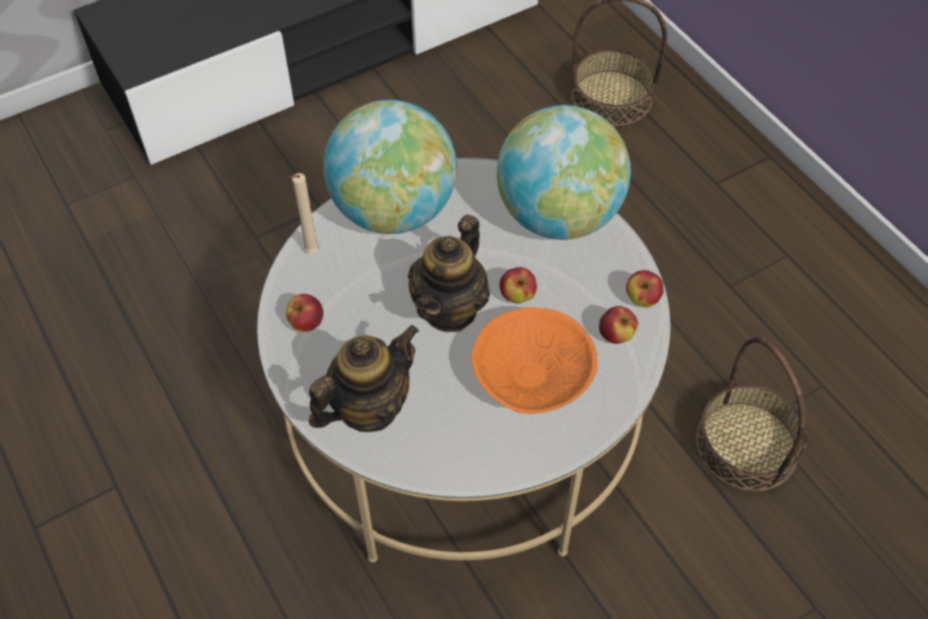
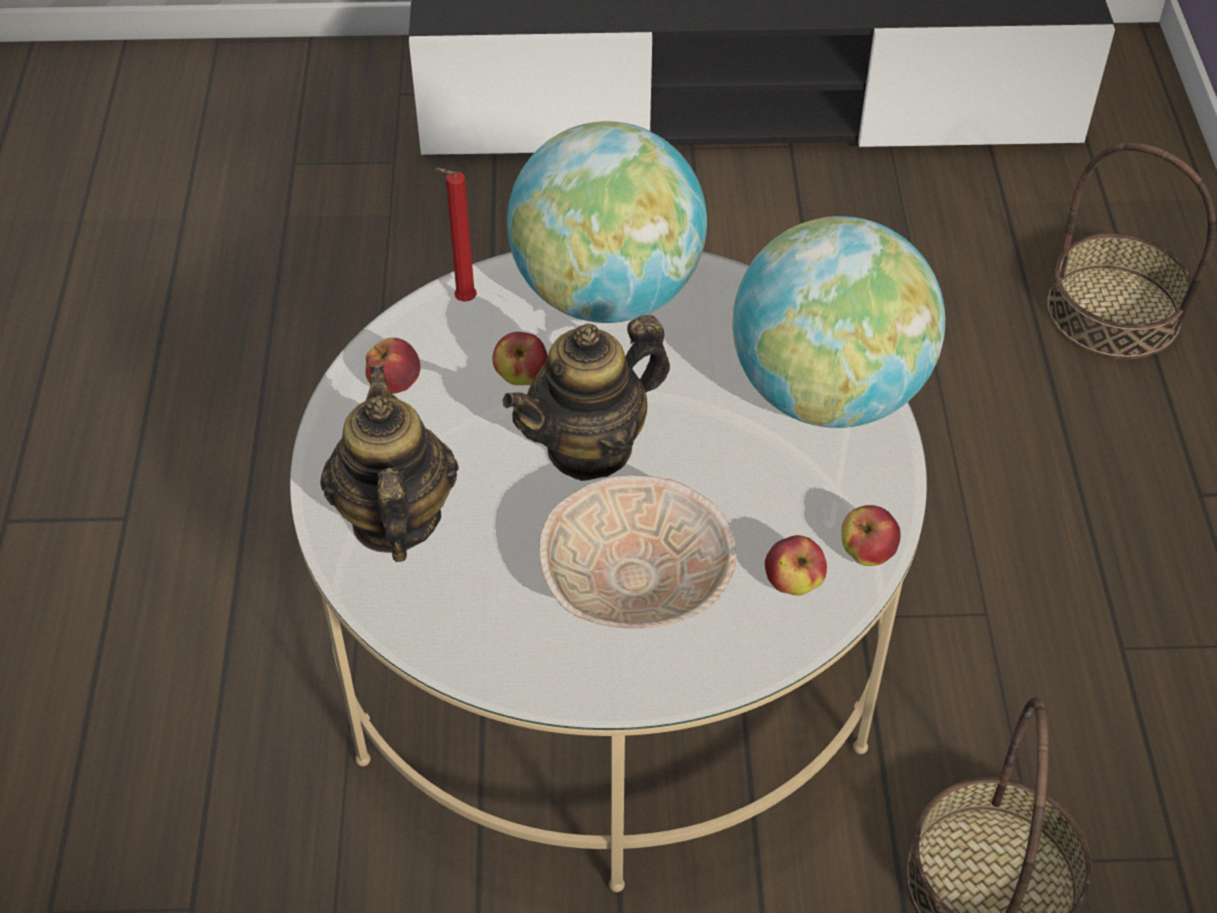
camera: 30 degrees right, 5 degrees down
beige candle [289,173,319,253] -> red candle [436,168,477,302]
teapot [309,325,419,432] -> teapot turned 90 degrees counterclockwise [320,365,459,562]
orange bowl [471,307,598,414] -> beige bowl [539,475,737,628]
apple [500,267,537,304] -> apple moved to [493,332,548,385]

